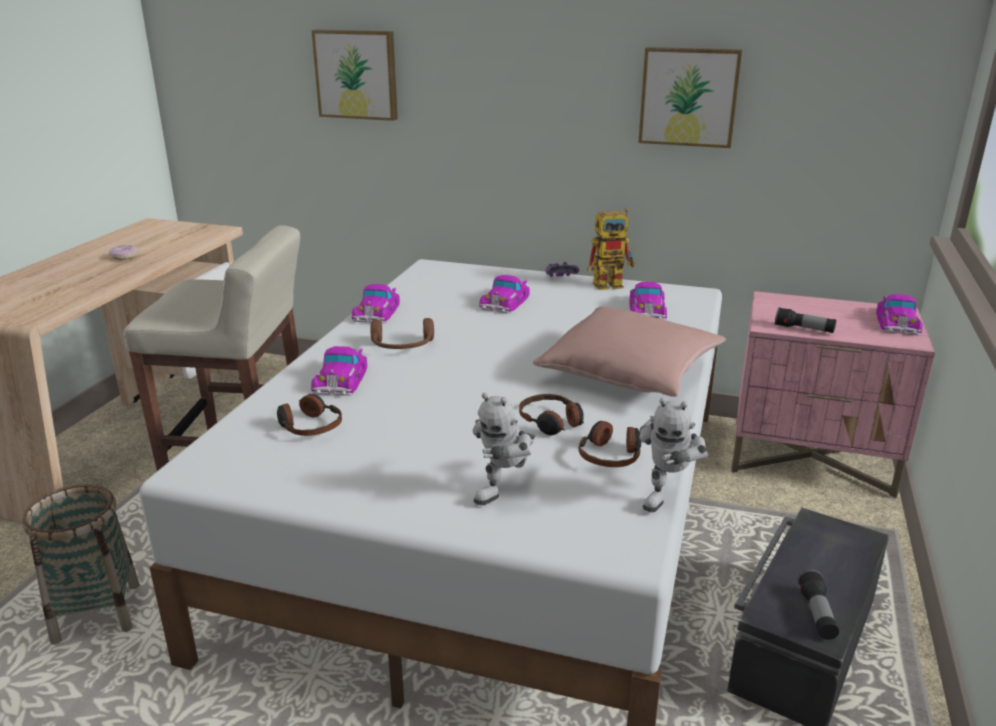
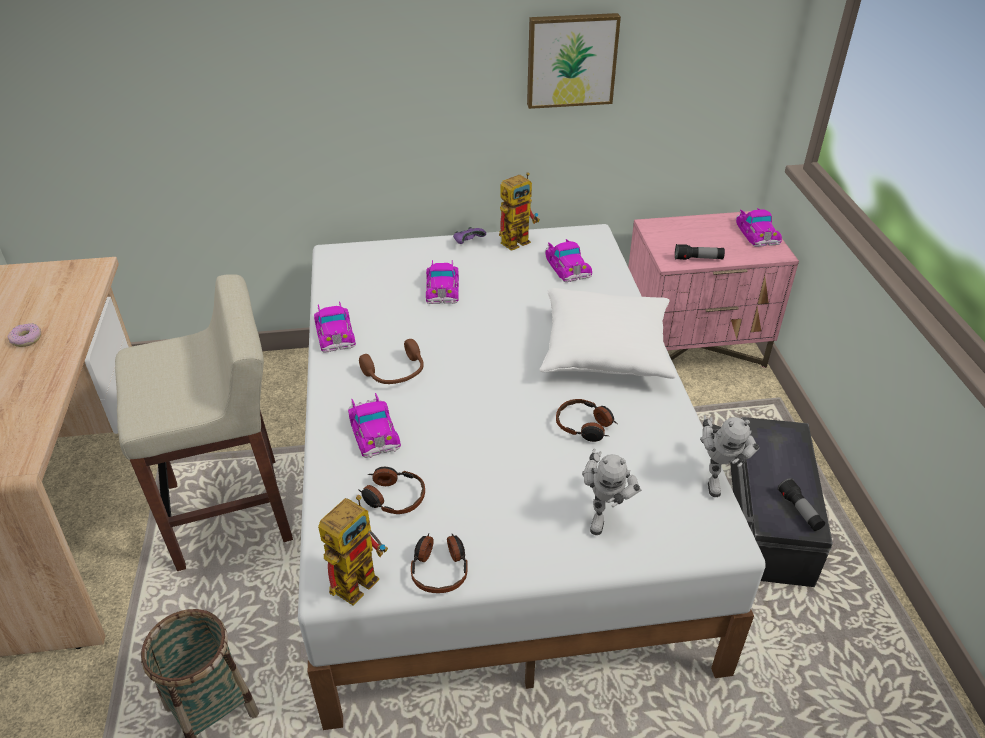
camera: 25 degrees left, 15 degrees up
picture [311,29,398,121] -> none
pink pillow [533,306,726,397] -> white pillow [540,288,677,379]
headphones [579,421,641,467] -> headphones moved to [411,533,468,593]
none -> toy robot [318,495,388,605]

